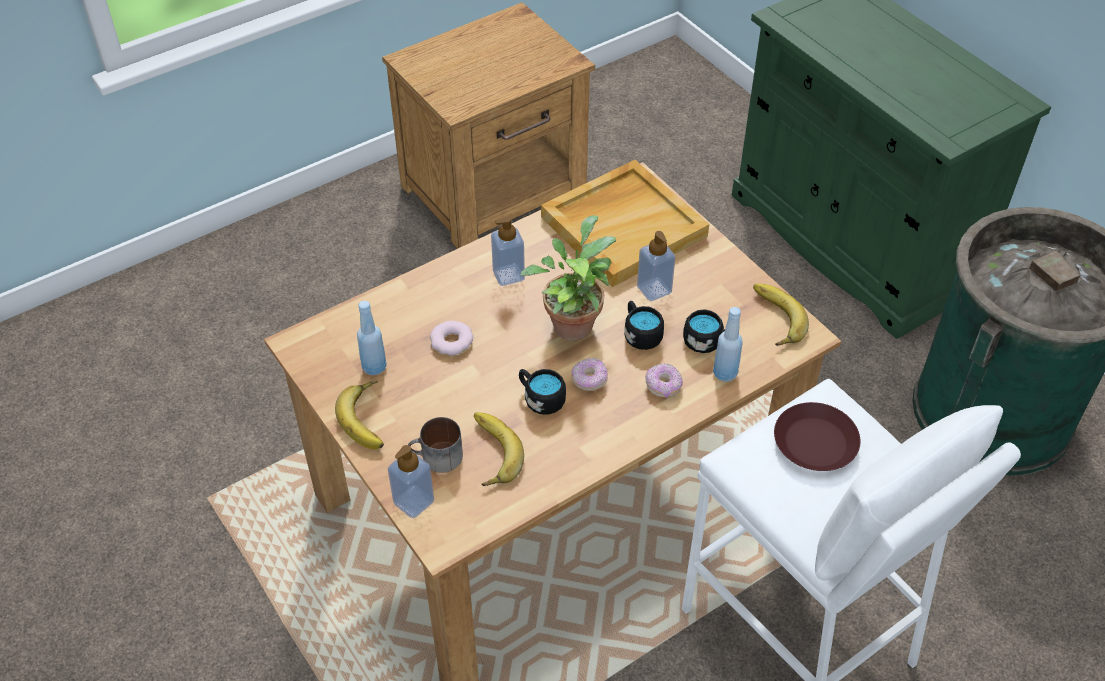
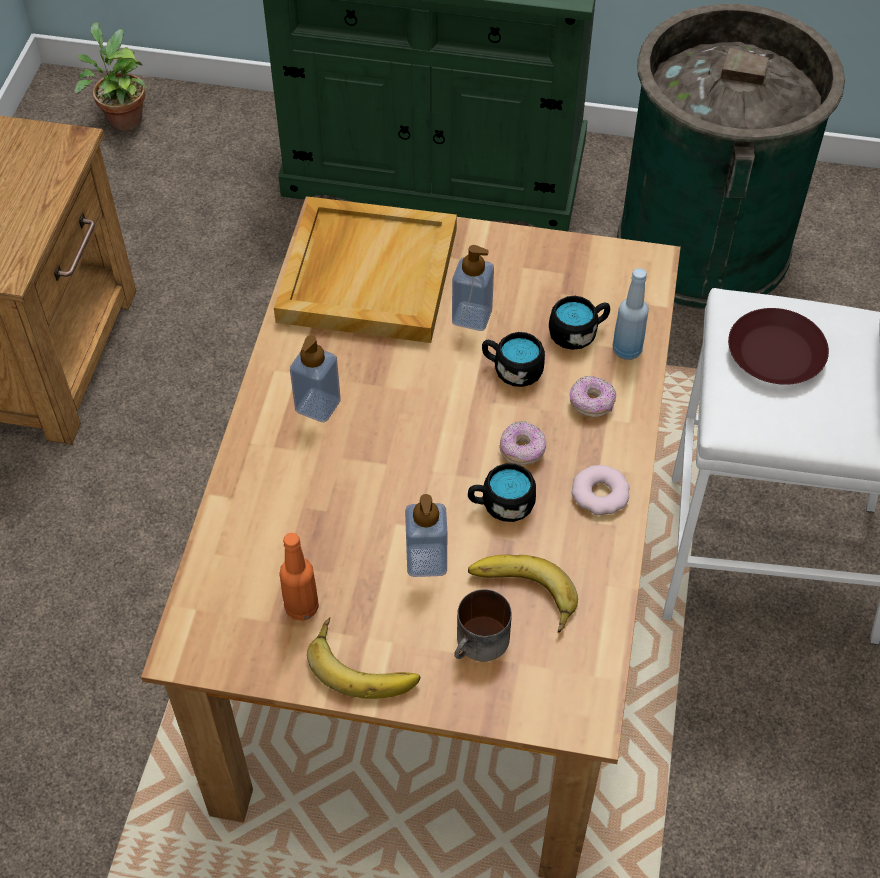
camera: 45 degrees left, 5 degrees up
blue bottle [357,301,387,375] -> orange bottle [279,533,319,621]
soap dispenser [388,445,434,518] -> soap dispenser moved to [405,494,447,577]
donut [430,321,473,356] -> donut moved to [572,465,630,515]
potted plant [521,215,616,341] -> potted plant moved to [75,22,148,131]
banana [753,284,809,346] -> none

